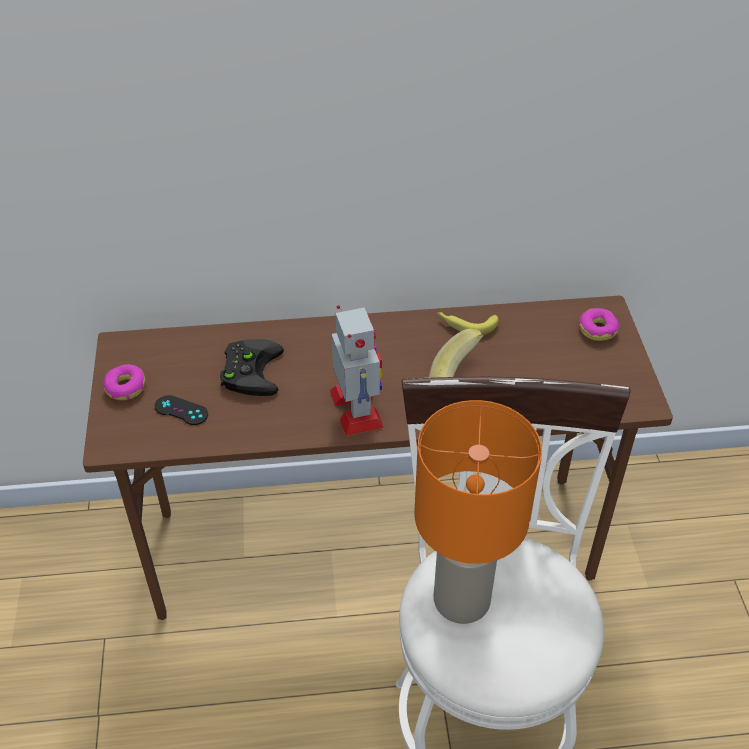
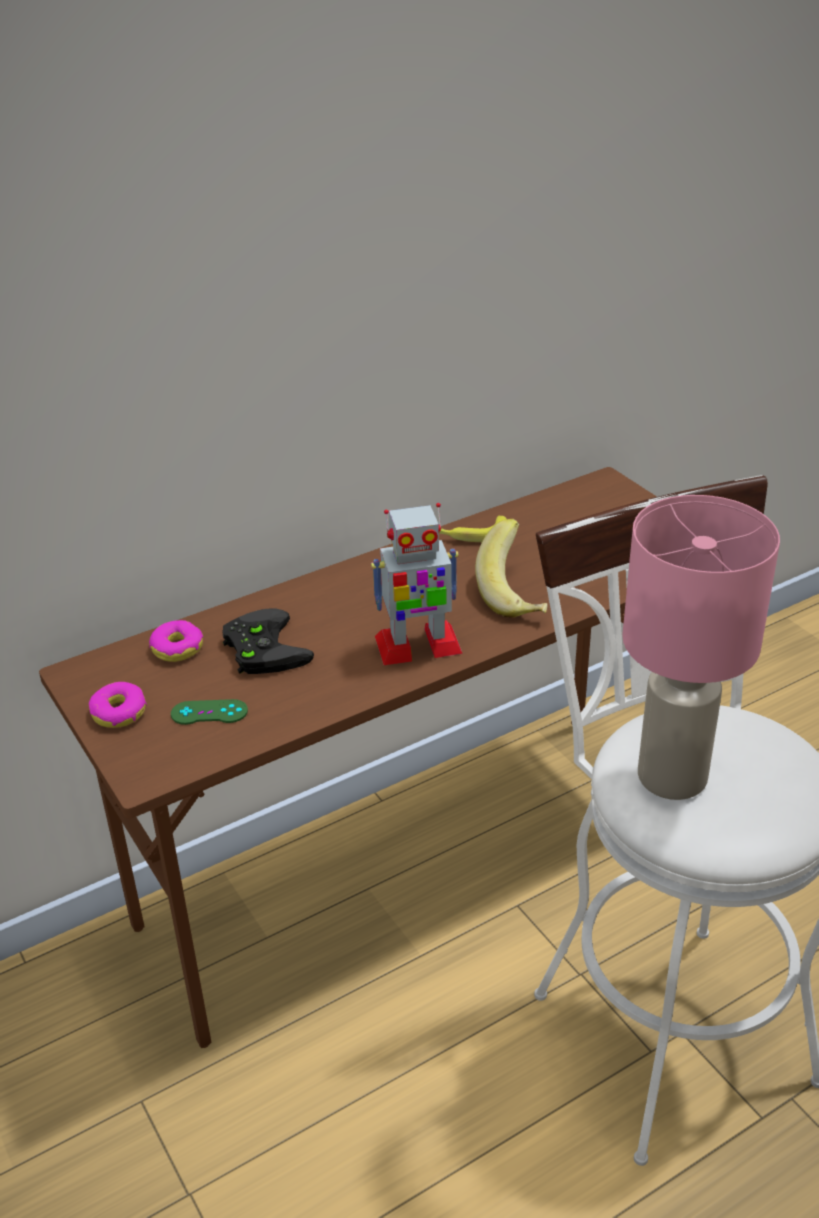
camera: 25 degrees left, 10 degrees down
black game controller [155,395,208,425] -> green game controller [171,699,248,725]
toy robot [330,305,384,436] -> toy robot turned 120 degrees clockwise [371,503,463,665]
orange table lamp [415,400,542,624] -> pink table lamp [622,495,780,800]
donut [578,308,619,341] -> donut moved to [149,620,203,662]

